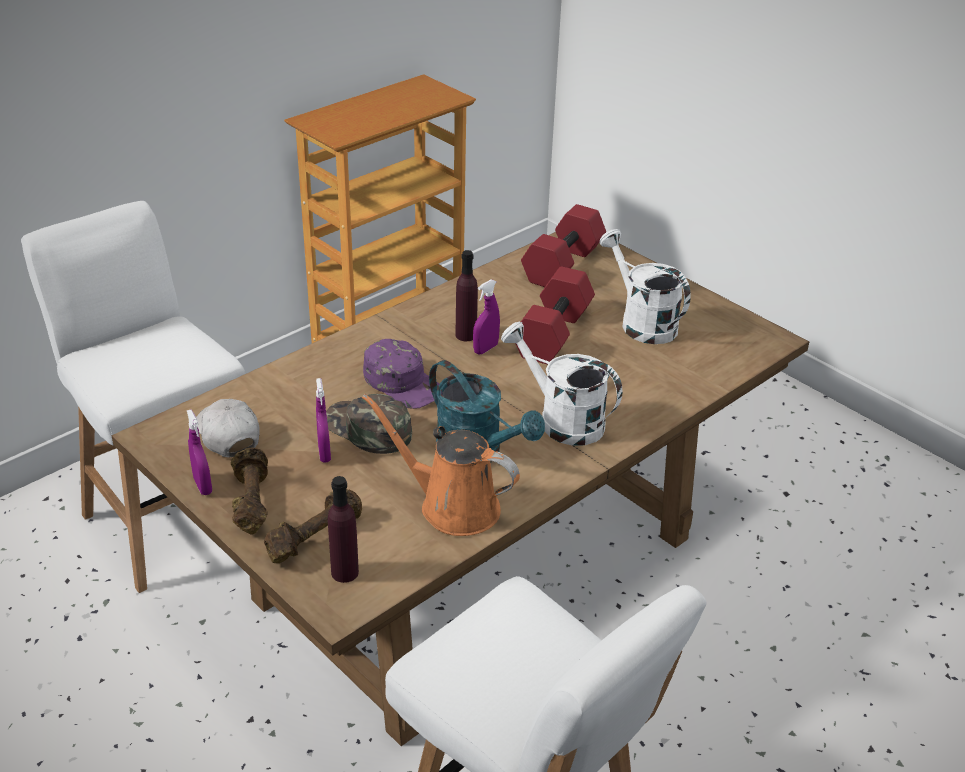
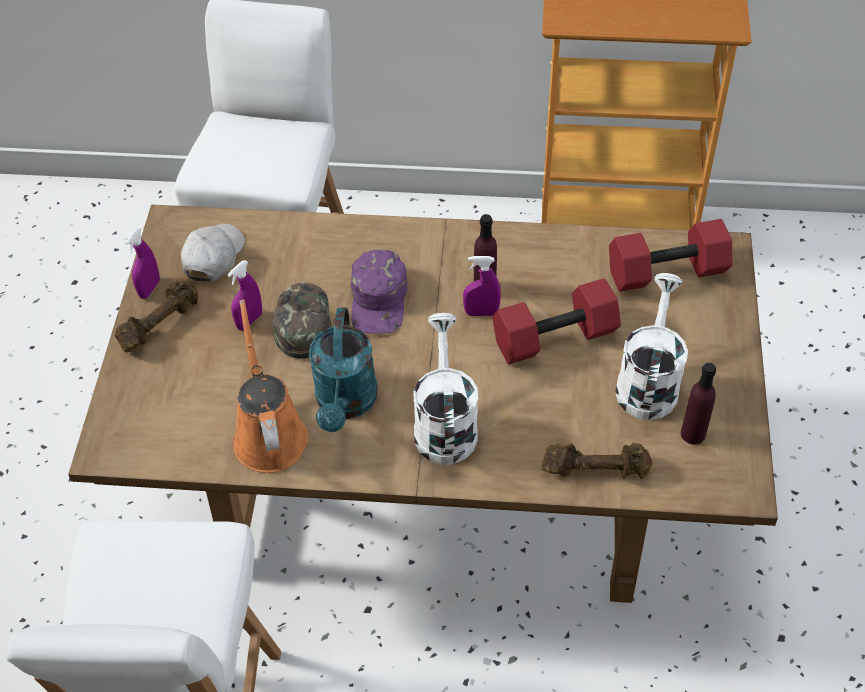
camera: 50 degrees right, 15 degrees up
brown dumbbell [264,489,362,563] -> brown dumbbell moved to [541,442,652,479]
purple bottle [328,476,359,583] -> purple bottle moved to [681,363,716,444]

